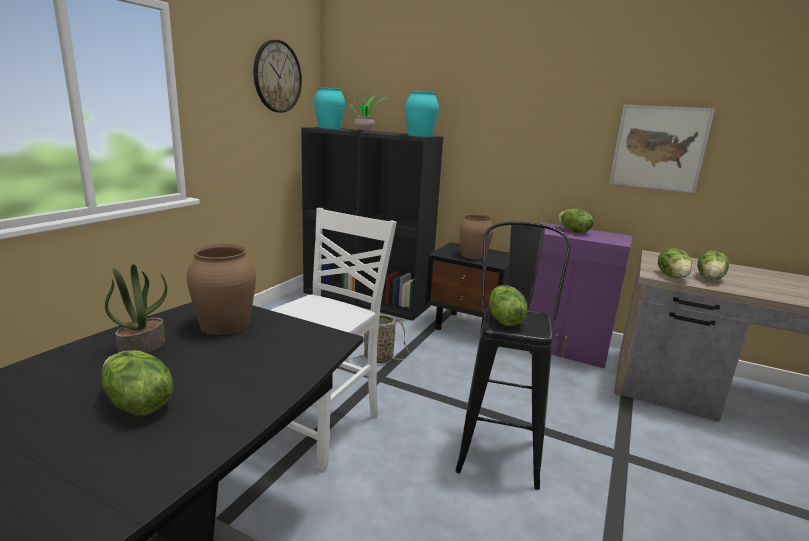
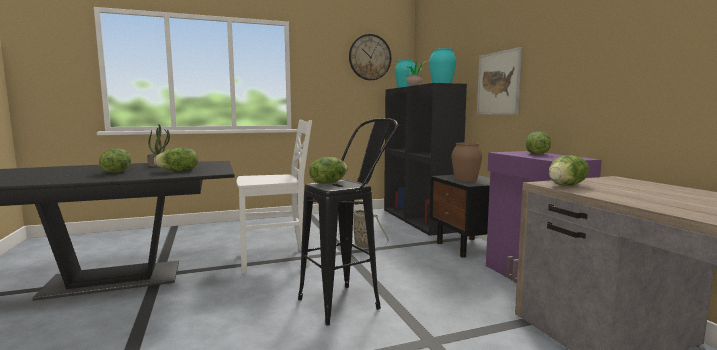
camera: 45 degrees right, 10 degrees down
brown vase [187,244,256,335] -> none
picture [609,104,715,193] -> picture moved to [477,47,522,115]
lettuce [697,251,729,280] -> lettuce moved to [154,148,198,171]

